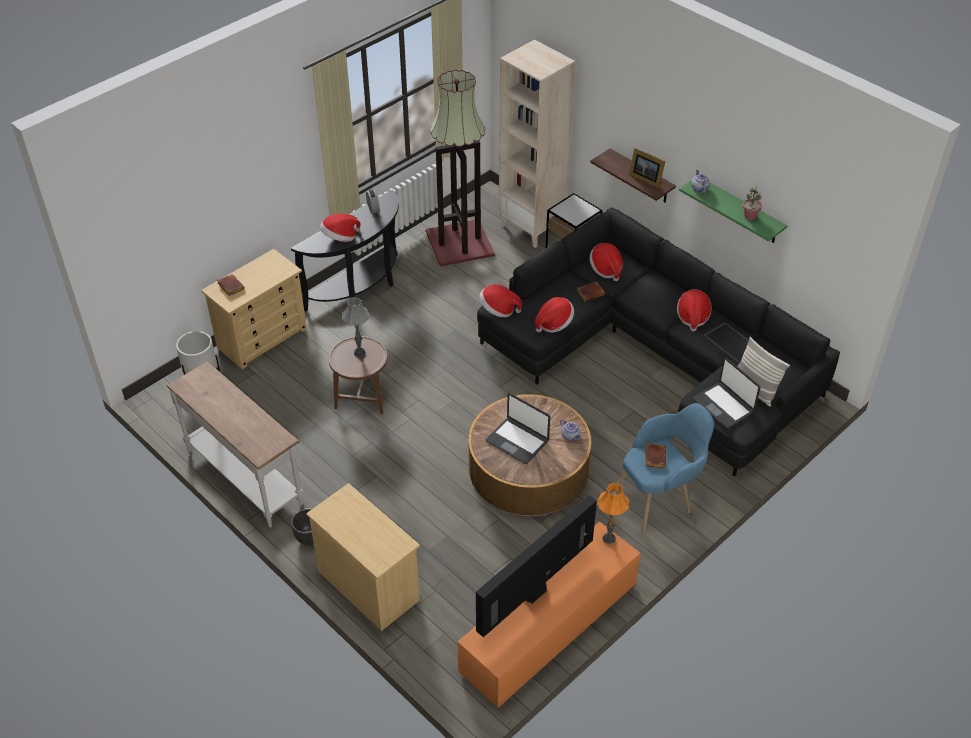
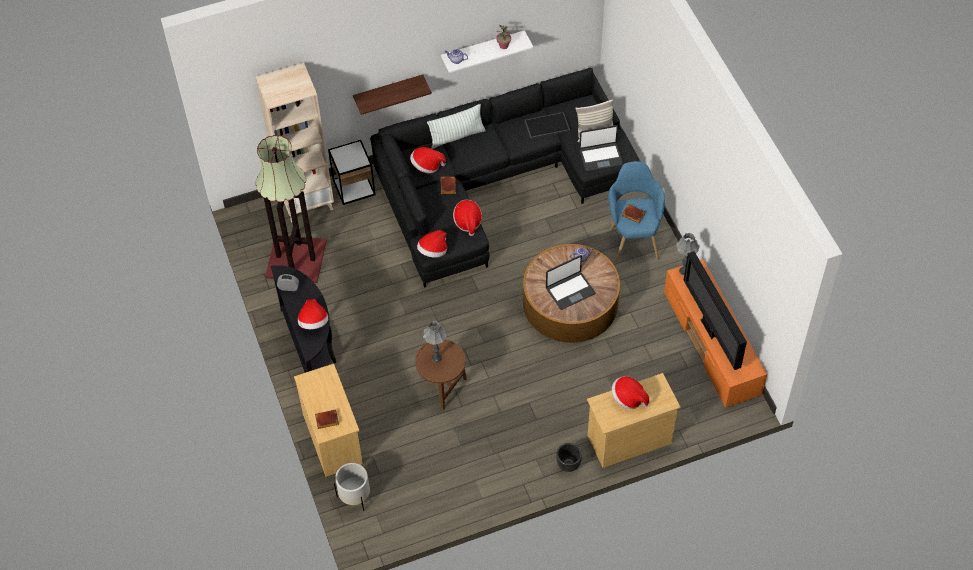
camera: 65 degrees left, 10 degrees up
white console table [167,361,303,528] -> none
orange table lamp [597,483,629,544] -> grey table lamp [676,233,700,275]
picture frame [629,148,665,188] -> none
hat [677,289,712,331] -> hat moved to [612,376,649,409]
green shelf [679,180,787,243] -> white shelf [441,30,533,73]
none -> pillow [427,104,486,149]

